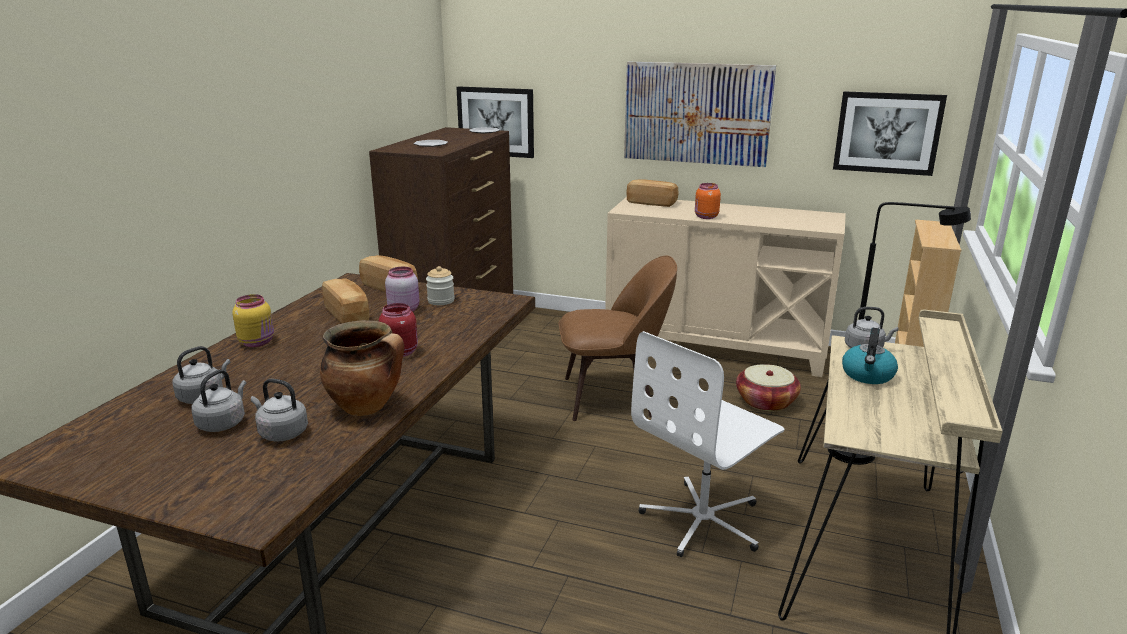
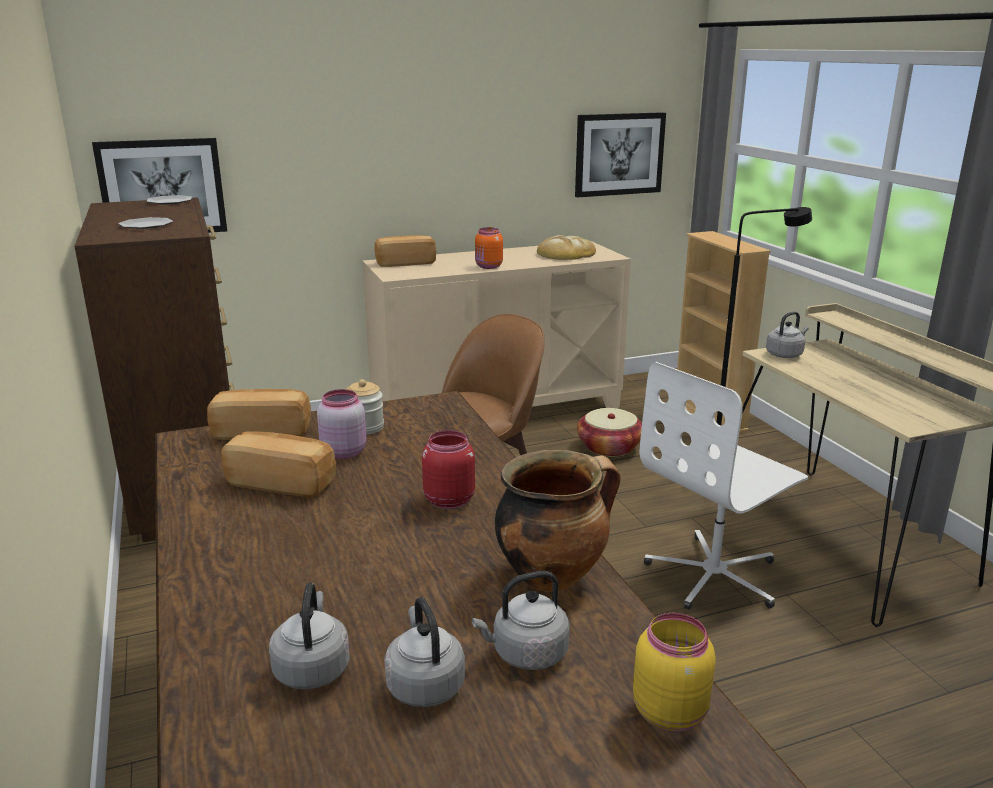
camera: 40 degrees left, 0 degrees up
yellow jar [232,294,274,347] -> yellow jar moved to [633,613,716,732]
picture [624,62,776,167] -> none
white office chair [631,331,785,557] -> white office chair turned 45 degrees clockwise [640,362,808,610]
kettle [842,328,898,384] -> none
none -> bread [537,235,596,260]

